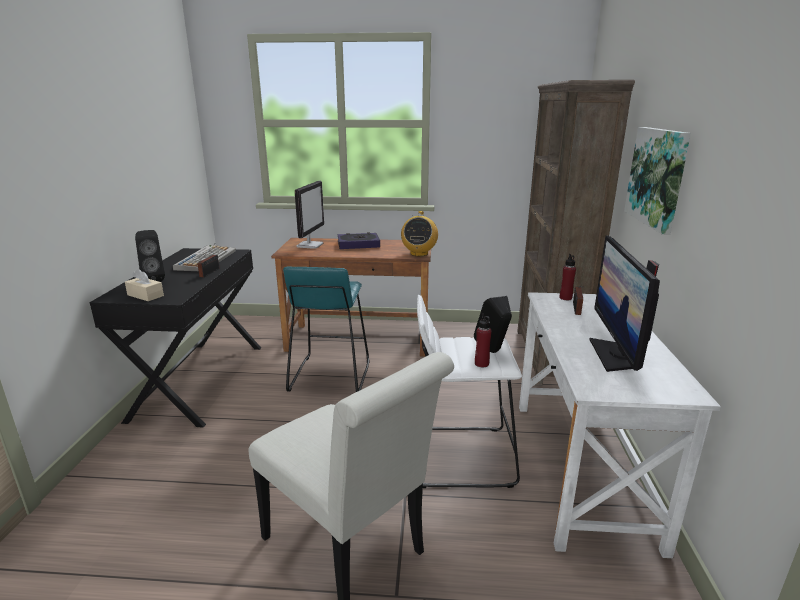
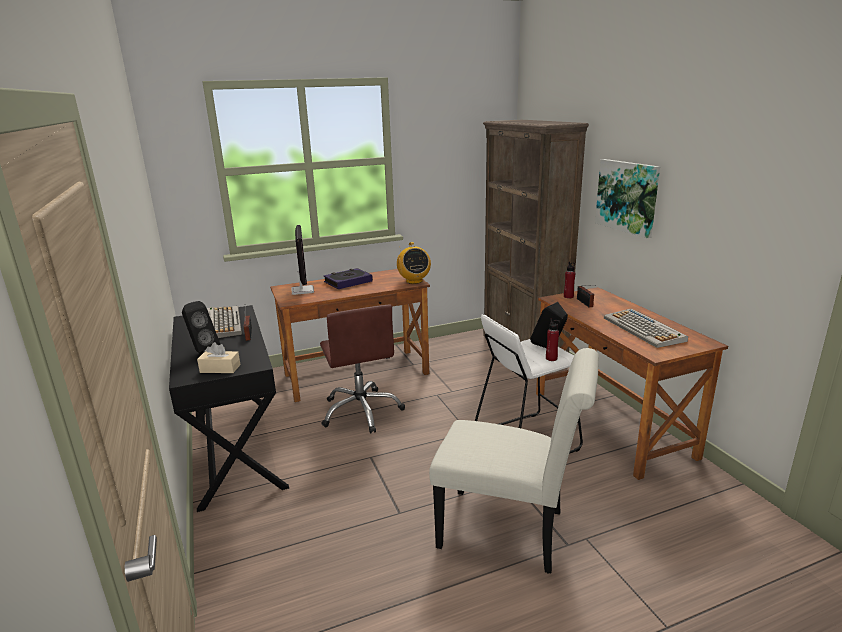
camera: 25 degrees left, 0 degrees up
turquoise stool [283,266,370,392] -> brown office chair [320,305,405,434]
white desk [519,292,721,558] -> brown desk [536,287,728,480]
monitor [590,236,660,372] -> keyboard [604,308,688,348]

